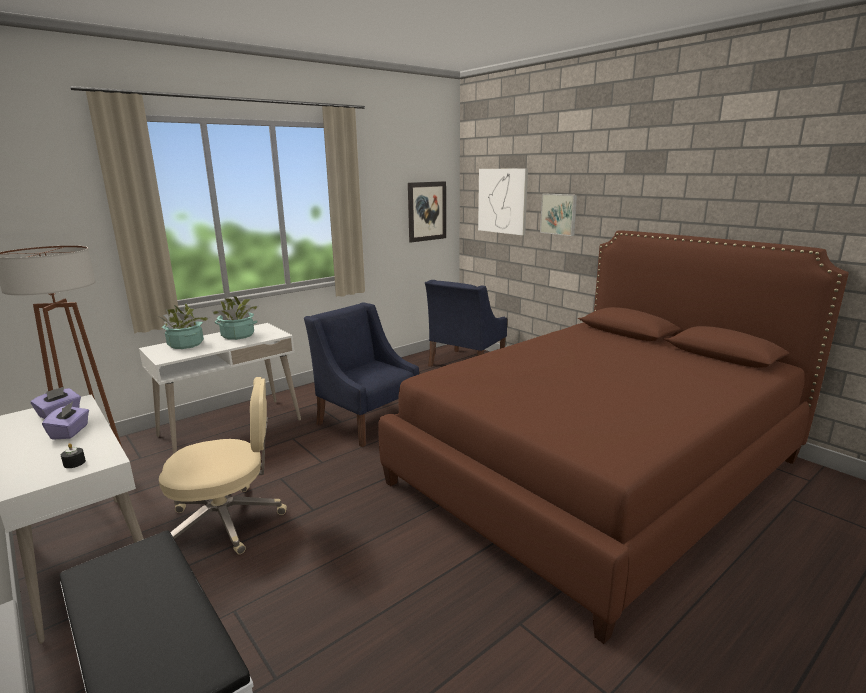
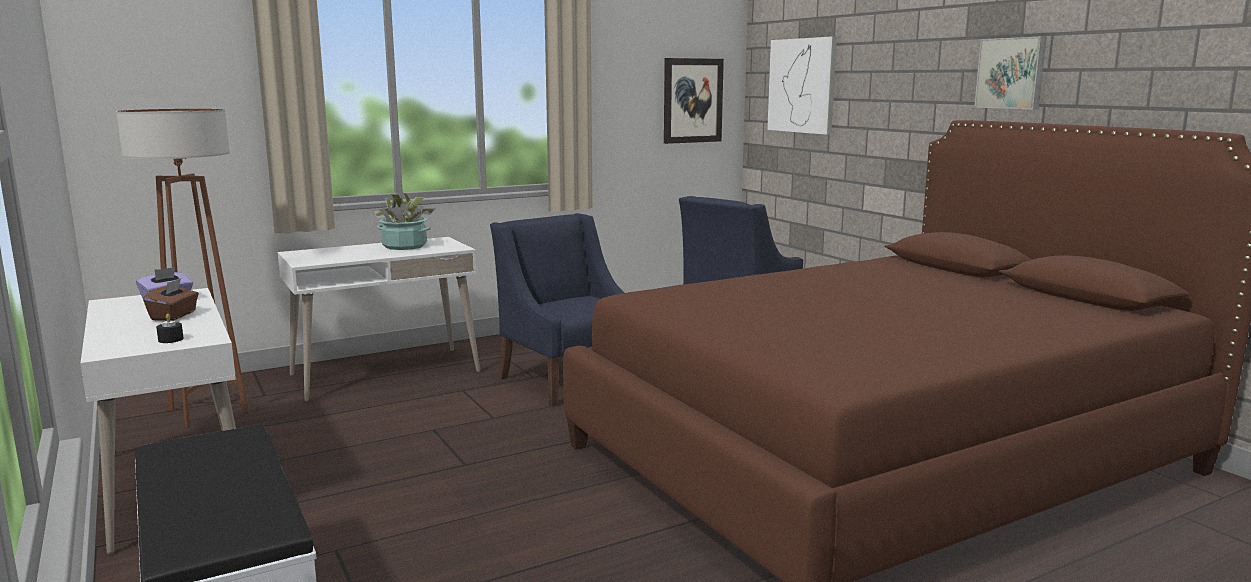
camera: 10 degrees right, 5 degrees down
purple tissue box [42,402,89,440] -> brown tissue box [143,278,199,321]
potted plant [159,303,211,349] -> none
beige office chair [159,377,287,554] -> none
picture [540,194,577,236] -> picture moved to [974,36,1046,109]

